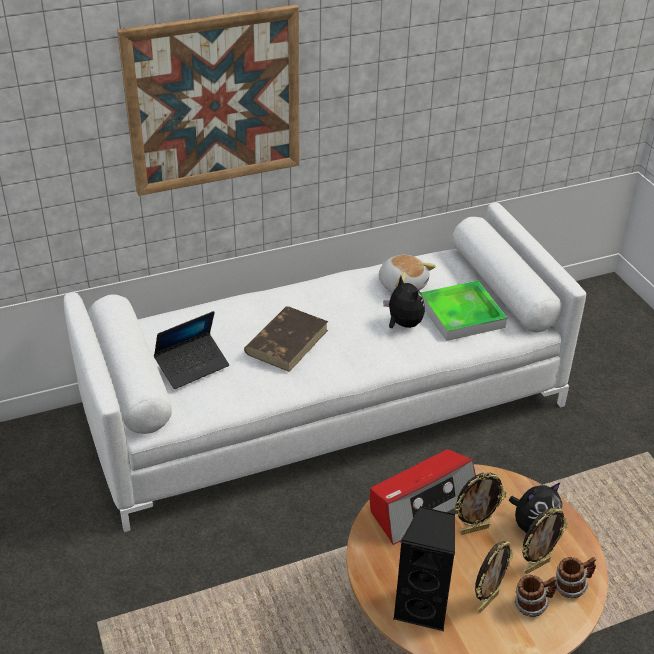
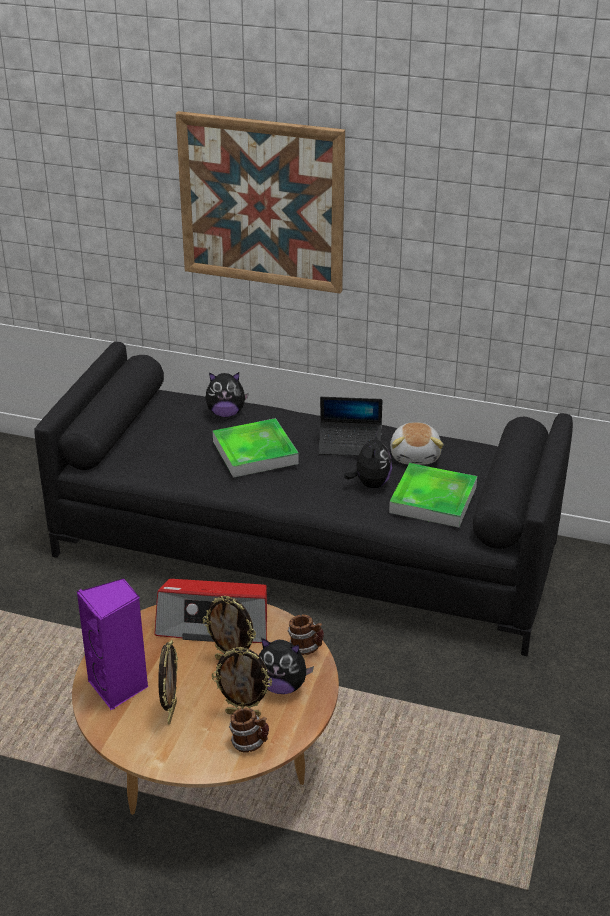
camera: 40 degrees right, 5 degrees down
white sofa [64,203,586,532] -> black sofa [34,342,573,656]
laptop [154,311,229,389] -> laptop moved to [318,397,383,456]
brown book [244,306,328,372] -> tray [213,418,299,478]
black speaker [393,506,455,631] -> purple speaker [77,578,148,710]
picture frame [475,541,513,613] -> picture frame turned 75 degrees counterclockwise [158,640,178,725]
mug [515,575,557,617] -> mug moved to [288,615,324,655]
none -> plush toy [205,372,249,417]

